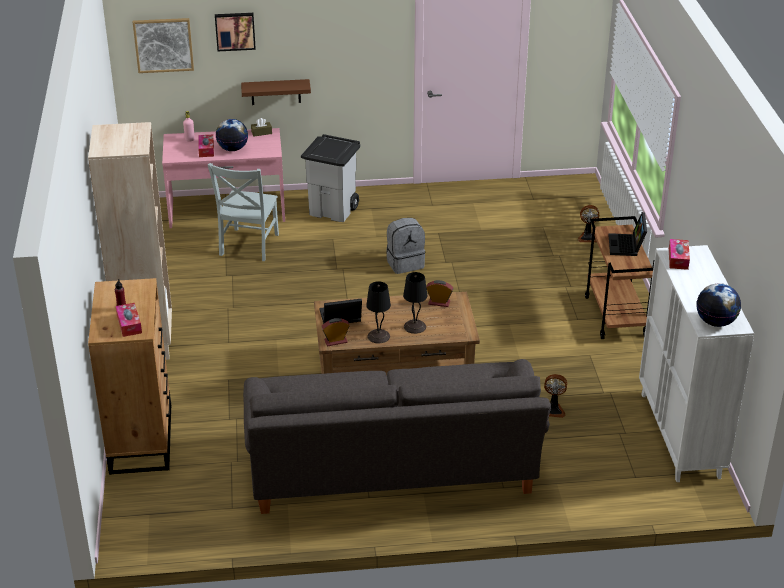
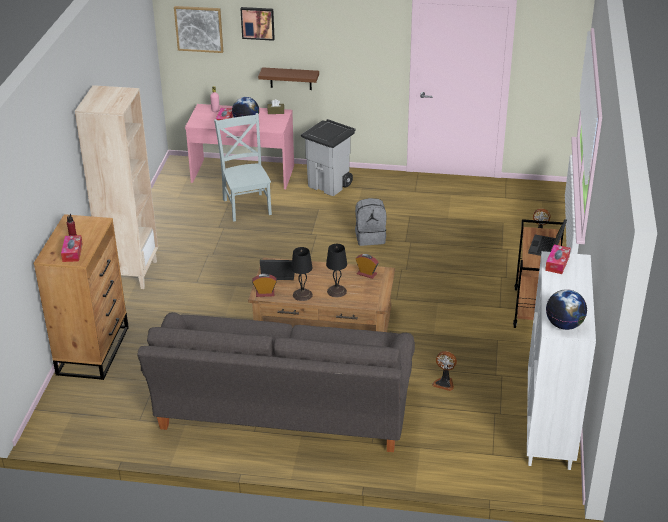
camera: 15 degrees right, 0 degrees up
grey chair [208,163,279,261] -> grey chair turned 135 degrees clockwise [214,113,272,222]

